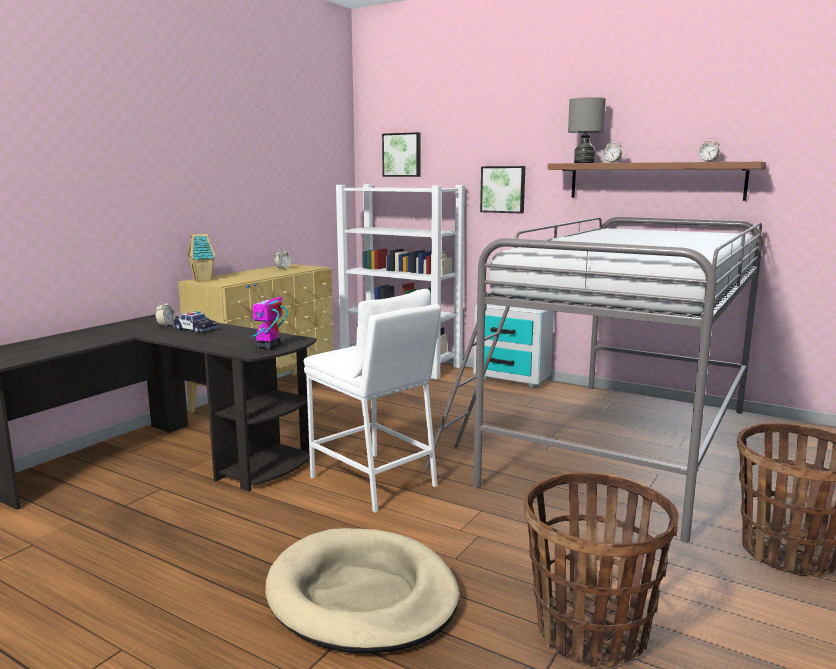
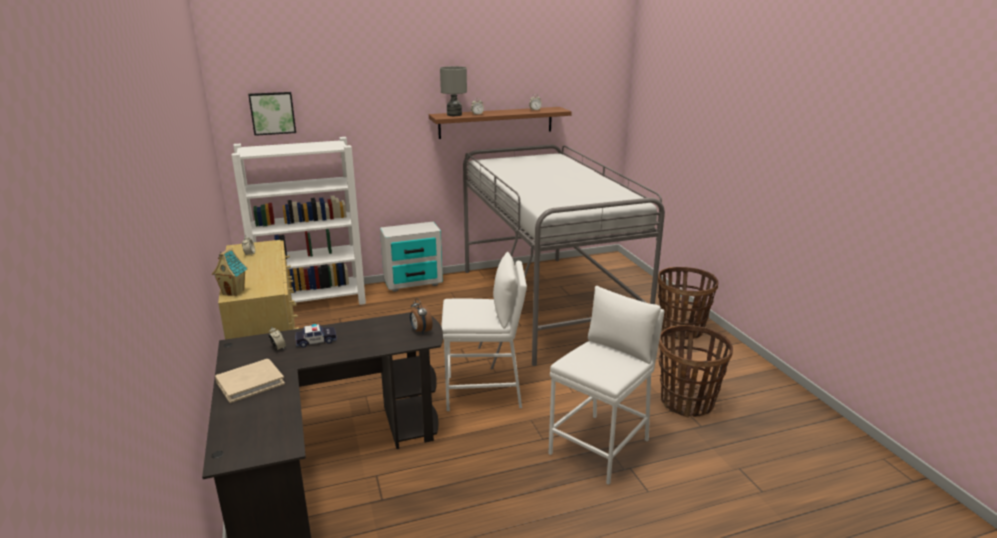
camera: 50 degrees left, 10 degrees up
toy robot [246,284,288,350] -> alarm clock [410,298,433,334]
beige dog bed [265,528,459,653] -> white stool [549,286,664,485]
picture [480,166,525,214] -> none
none -> beige book [215,359,285,403]

